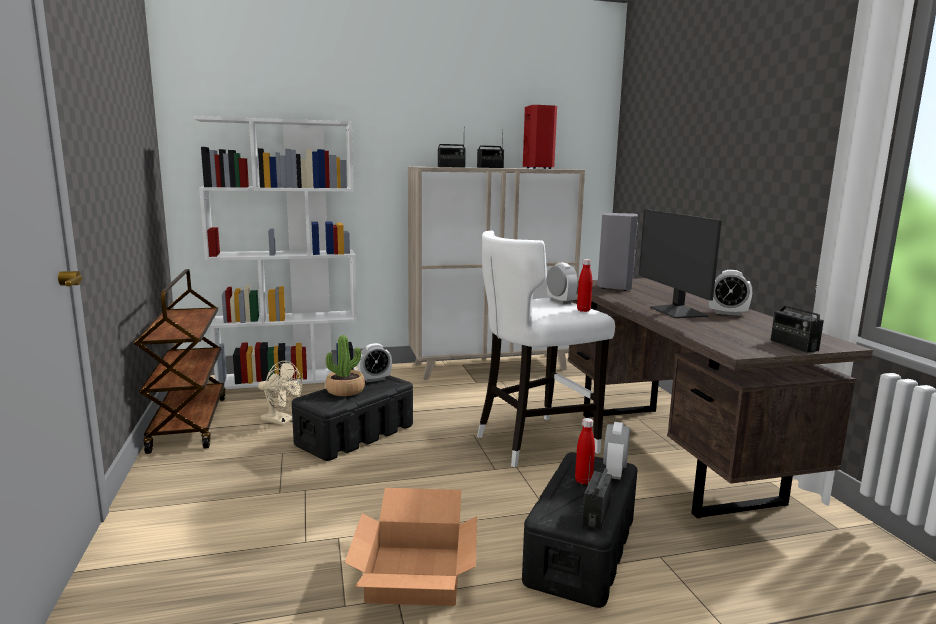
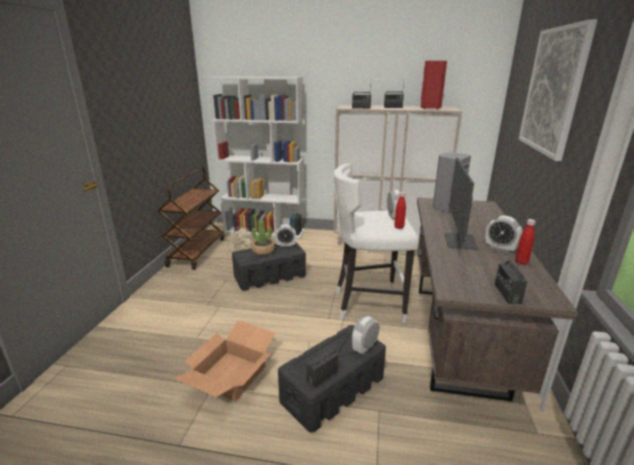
camera: 25 degrees right, 10 degrees up
red bottle [575,418,595,485] -> red bottle moved to [515,219,536,265]
none -> picture [519,19,597,161]

